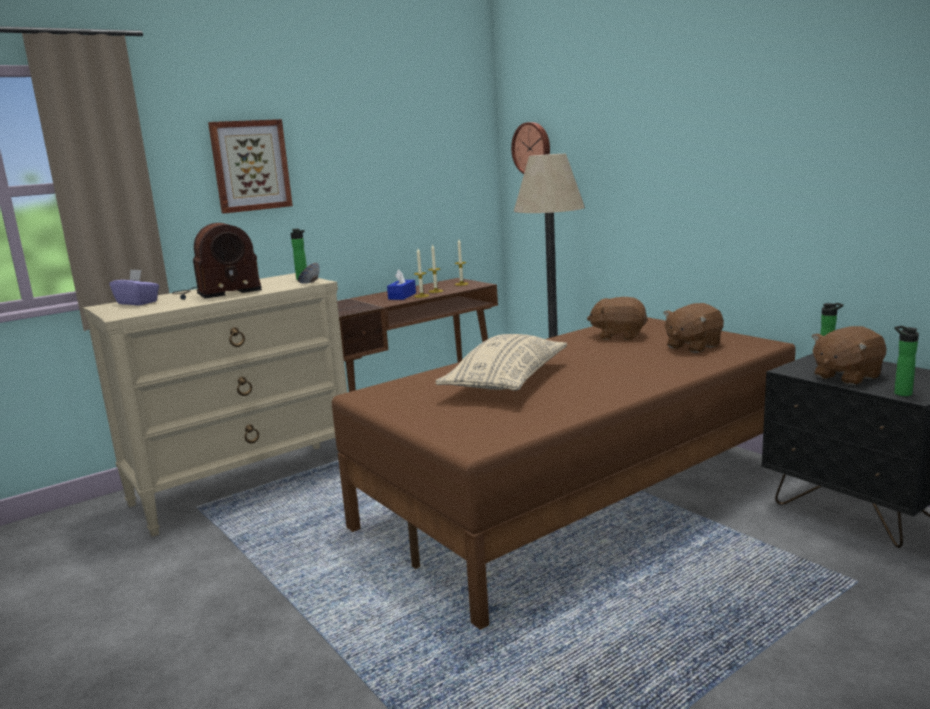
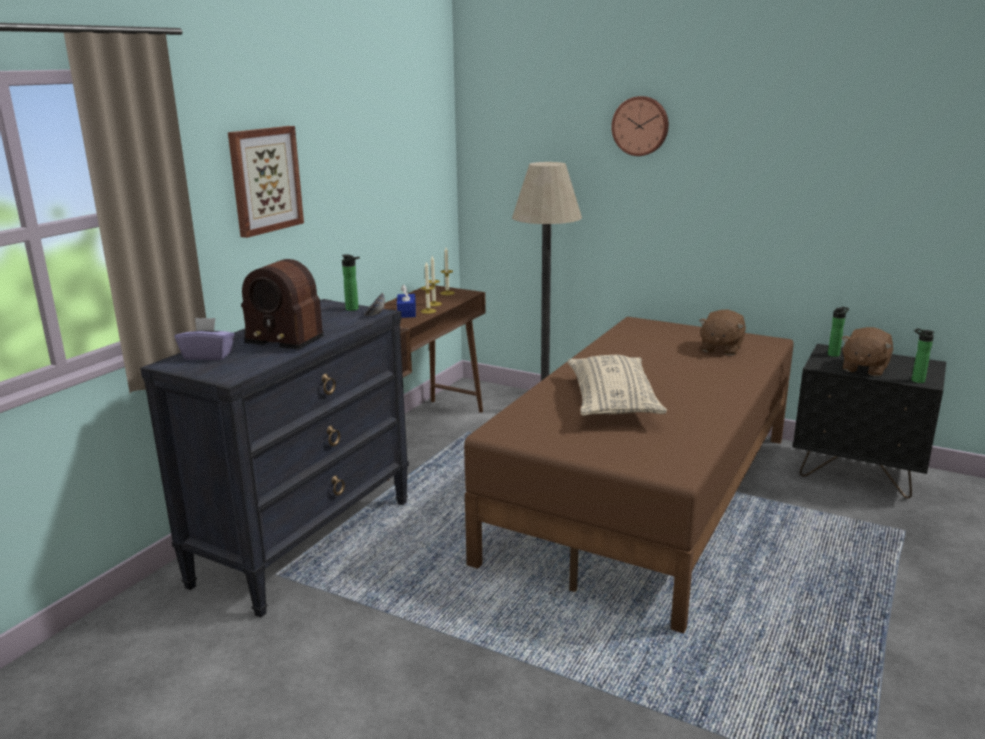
camera: 25 degrees left, 5 degrees up
beige dresser [83,273,347,537] -> black dresser [140,299,409,618]
radio [172,223,262,300] -> radio turned 75 degrees clockwise [241,259,324,350]
wall clock [511,122,550,174] -> wall clock moved to [612,96,669,156]
brown plush toy [587,297,648,340] -> none

